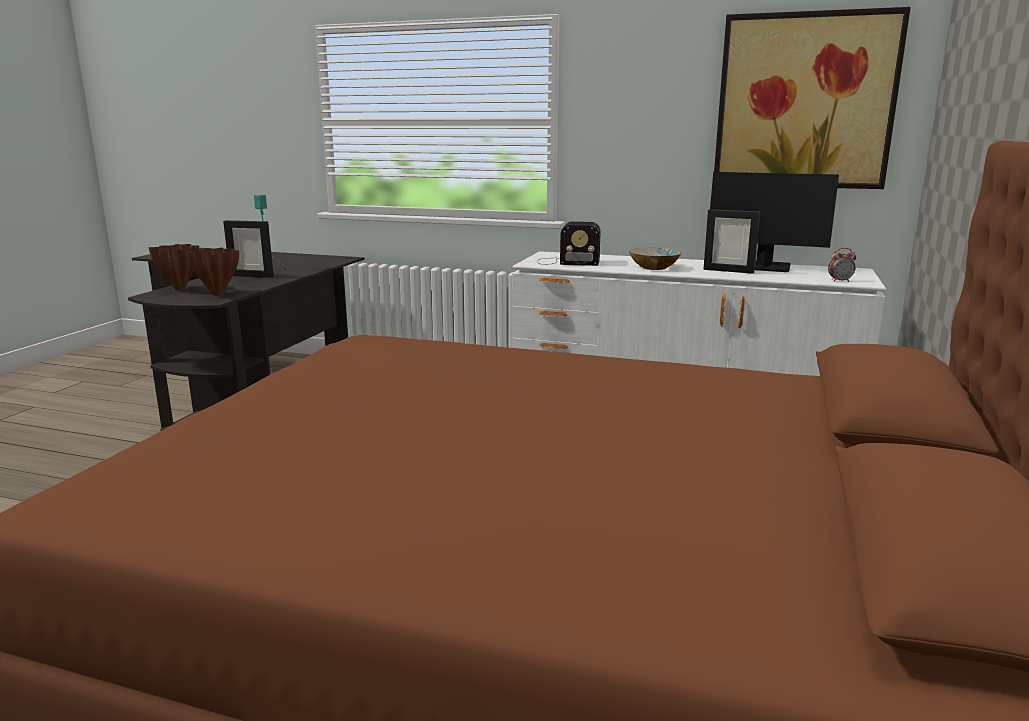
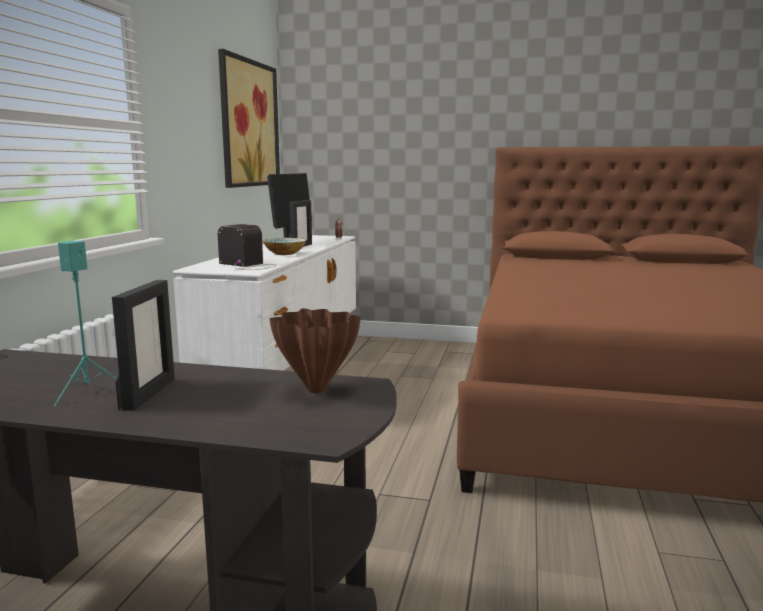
camera: 95 degrees left, 5 degrees down
brown vase [149,244,199,290] -> none
radio [537,221,601,266] -> radio turned 60 degrees counterclockwise [218,224,277,270]

